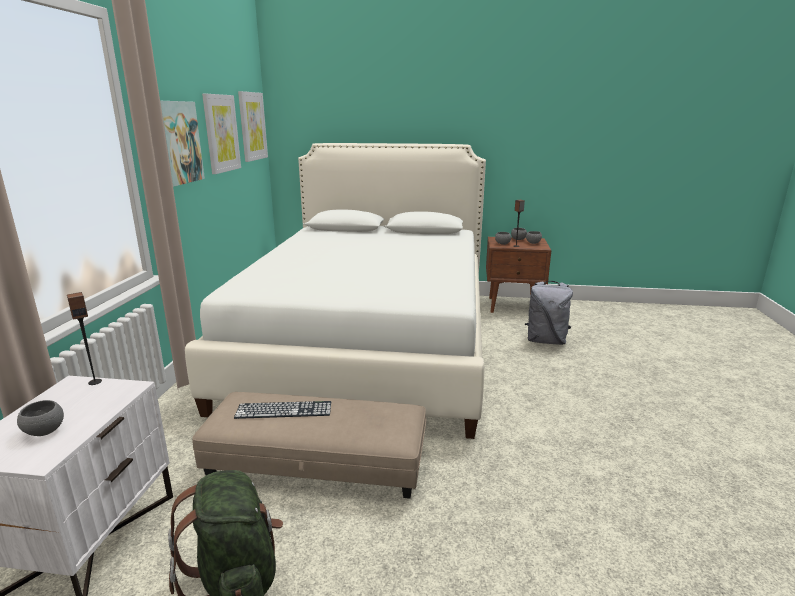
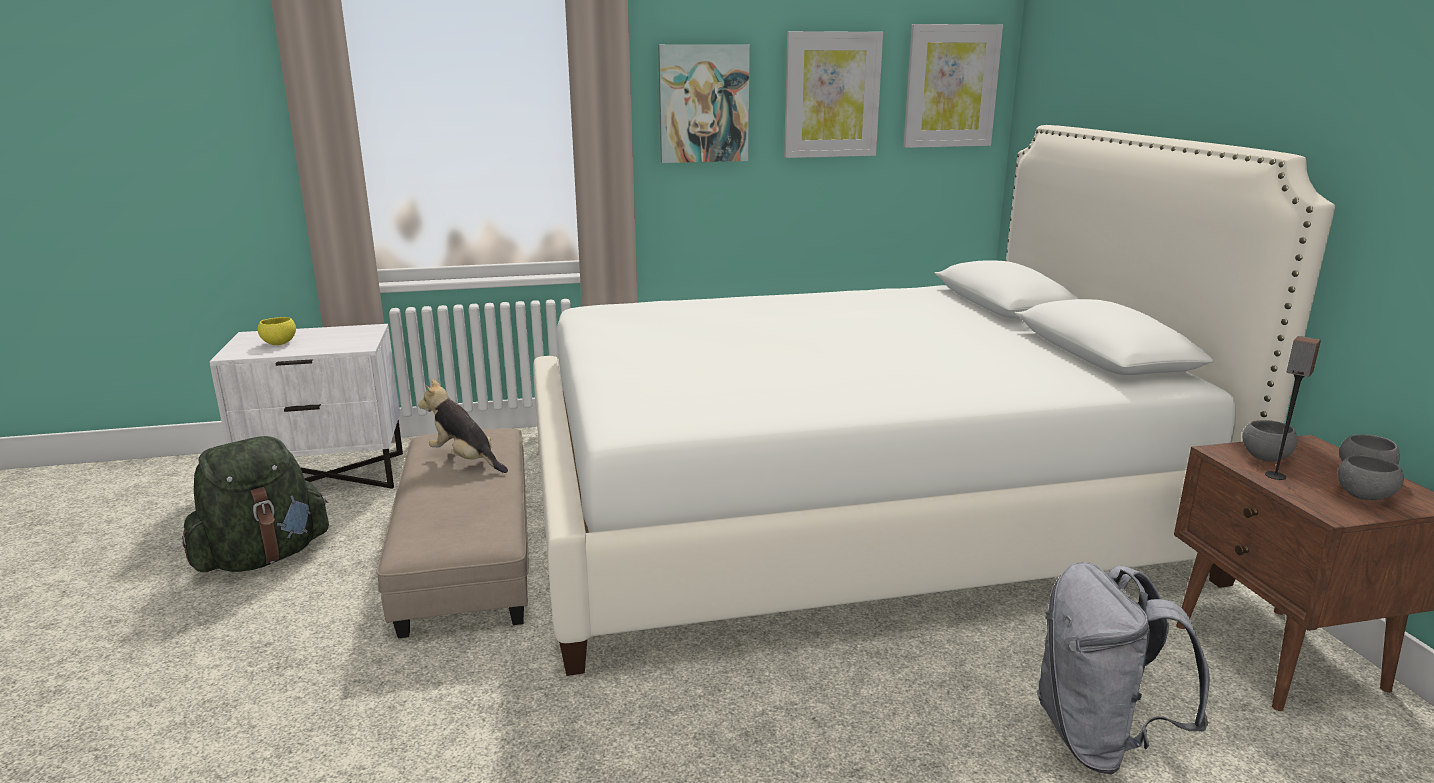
camera: 70 degrees right, 0 degrees up
grey bowl [17,400,64,436] -> yellow bowl [258,317,296,345]
speaker [67,292,102,385] -> none
keyboard [234,401,331,419] -> plush toy [418,379,508,473]

